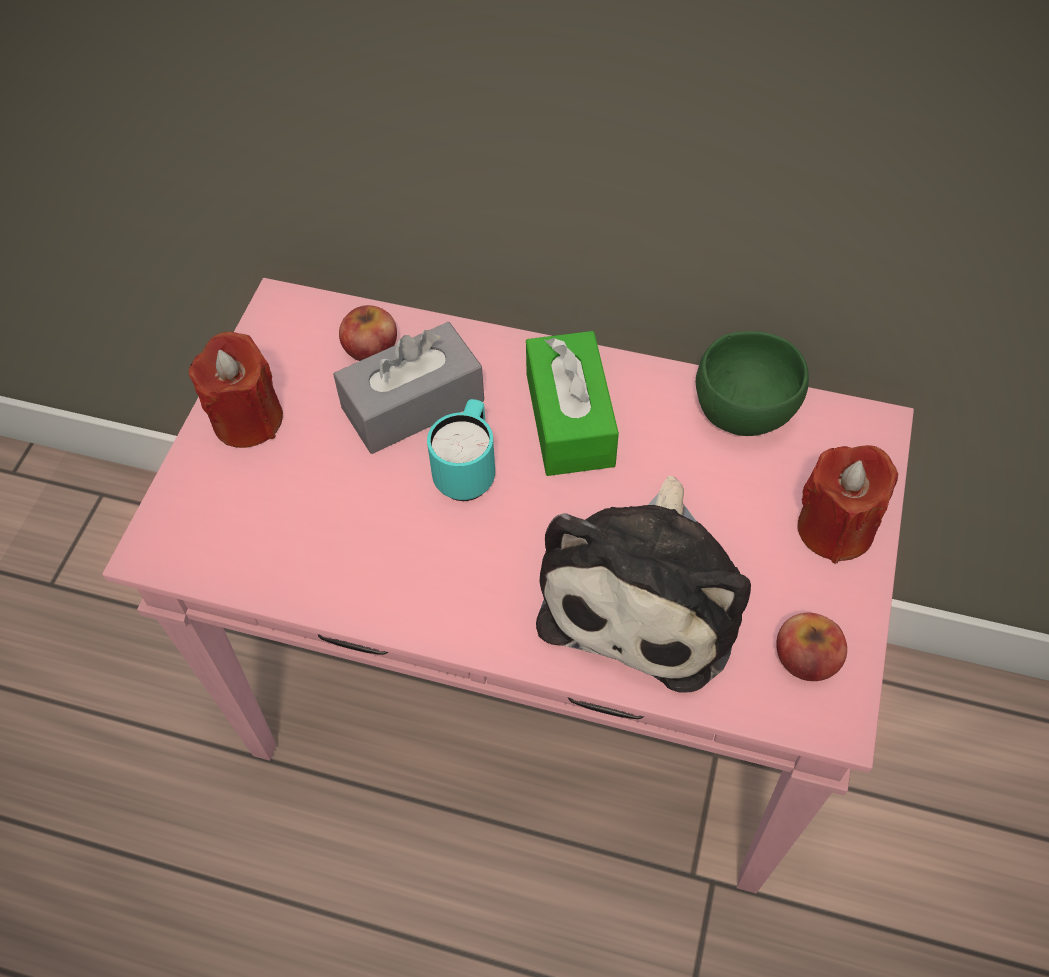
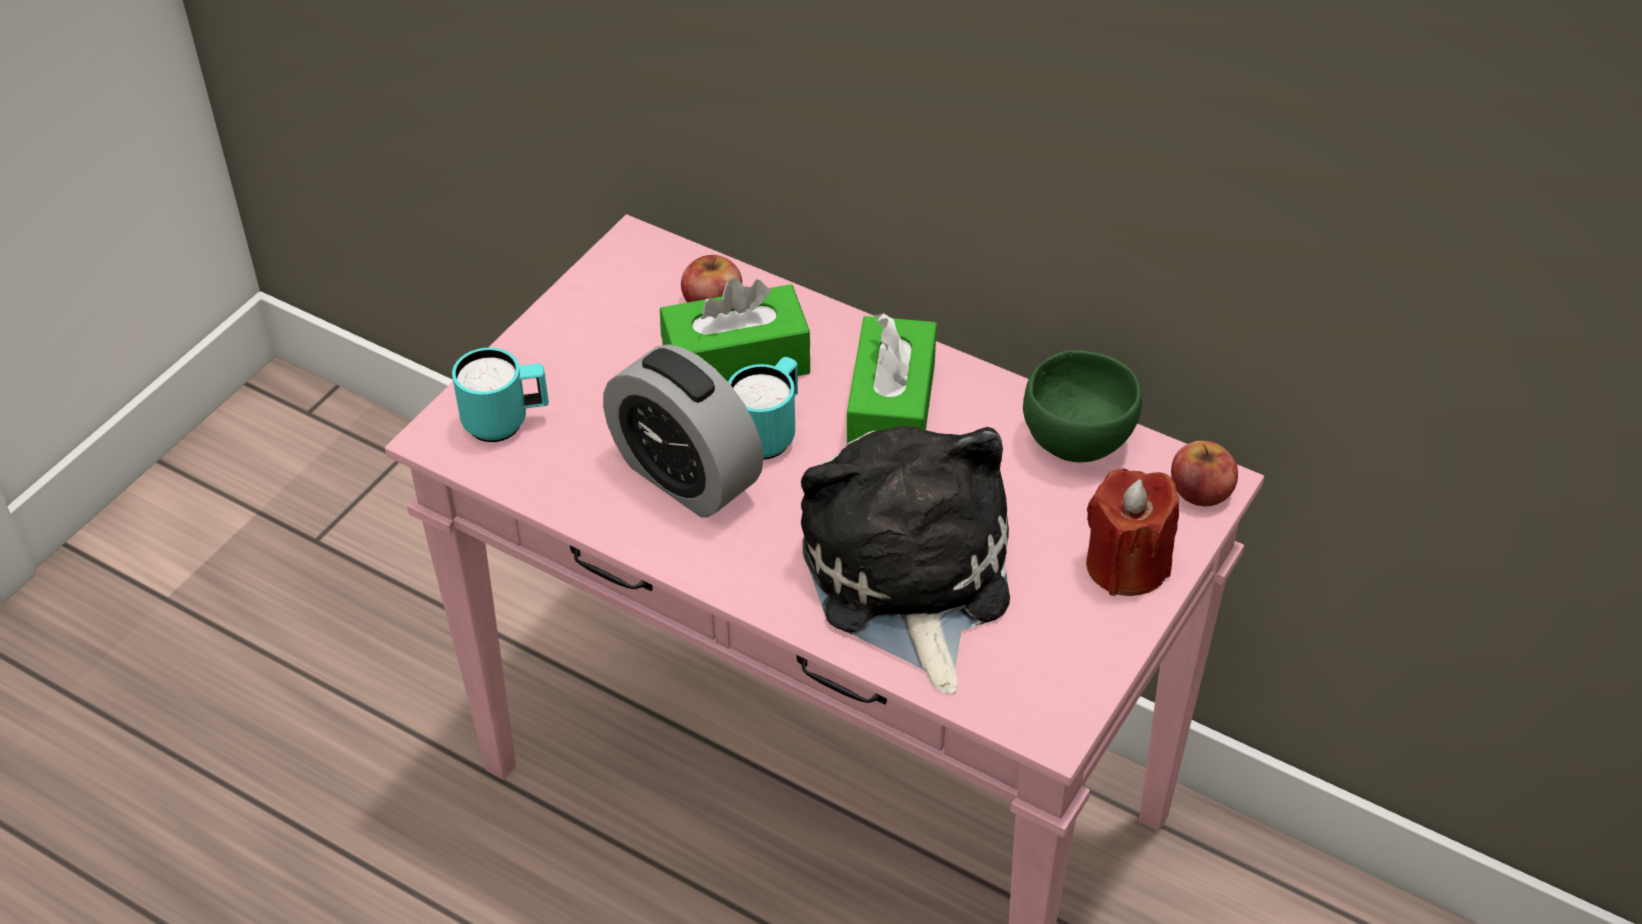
camera: 15 degrees right, 10 degrees down
red candle [189,332,283,448] -> none
grey tissue box [333,322,484,454] -> green tissue box [660,278,810,382]
plush toy [536,476,751,693] -> plush toy turned 135 degrees clockwise [801,425,1010,694]
apple [776,613,847,681] -> apple moved to [1171,441,1238,506]
none -> turquoise mug [452,347,549,442]
none -> alarm clock [603,344,763,518]

